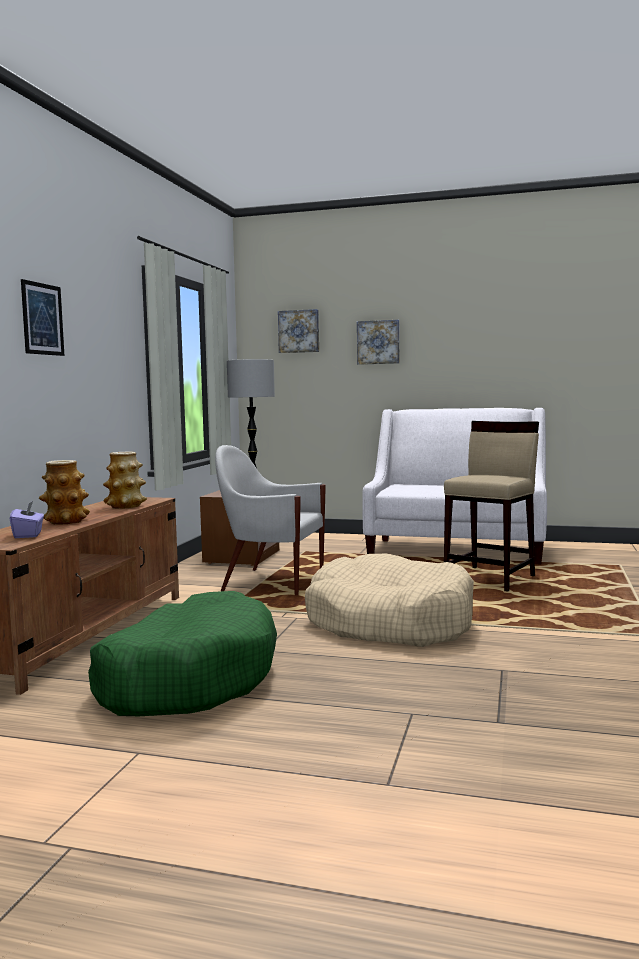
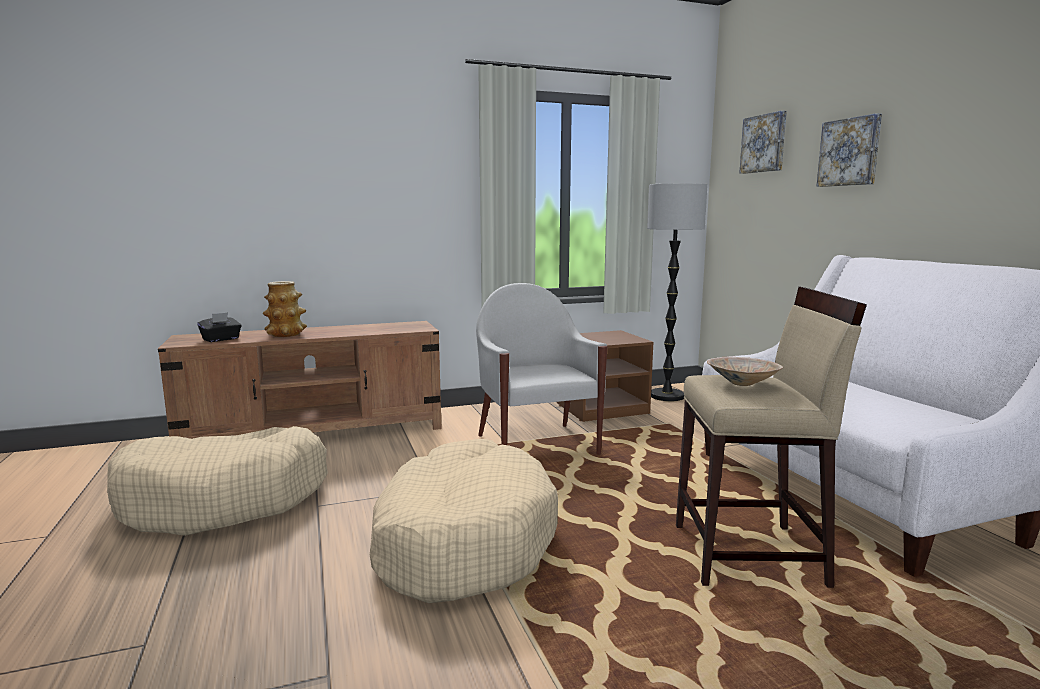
camera: 55 degrees right, 5 degrees up
purple tissue box [10,501,44,538] -> black tissue box [197,312,242,342]
picture [21,279,64,356] -> none
green dog bed [88,591,277,716] -> beige dog bed [107,426,328,536]
vase [103,451,147,508] -> none
none -> beige bowl [707,357,783,386]

